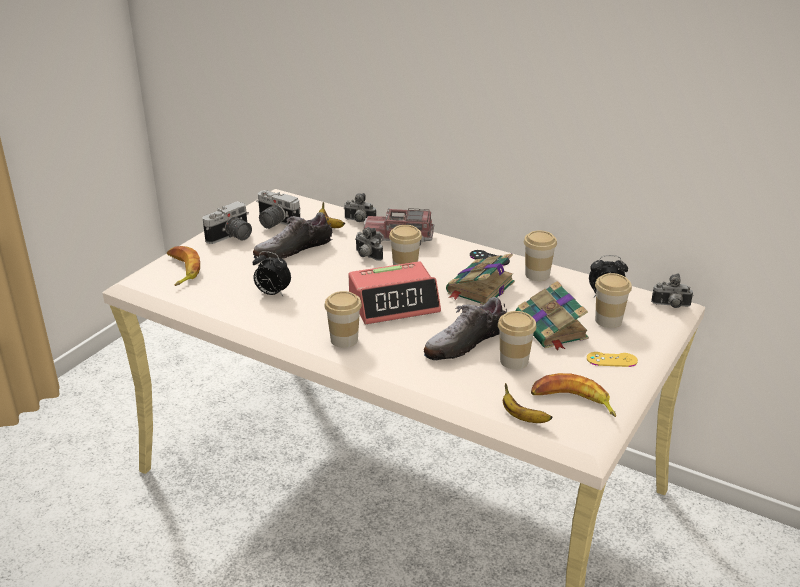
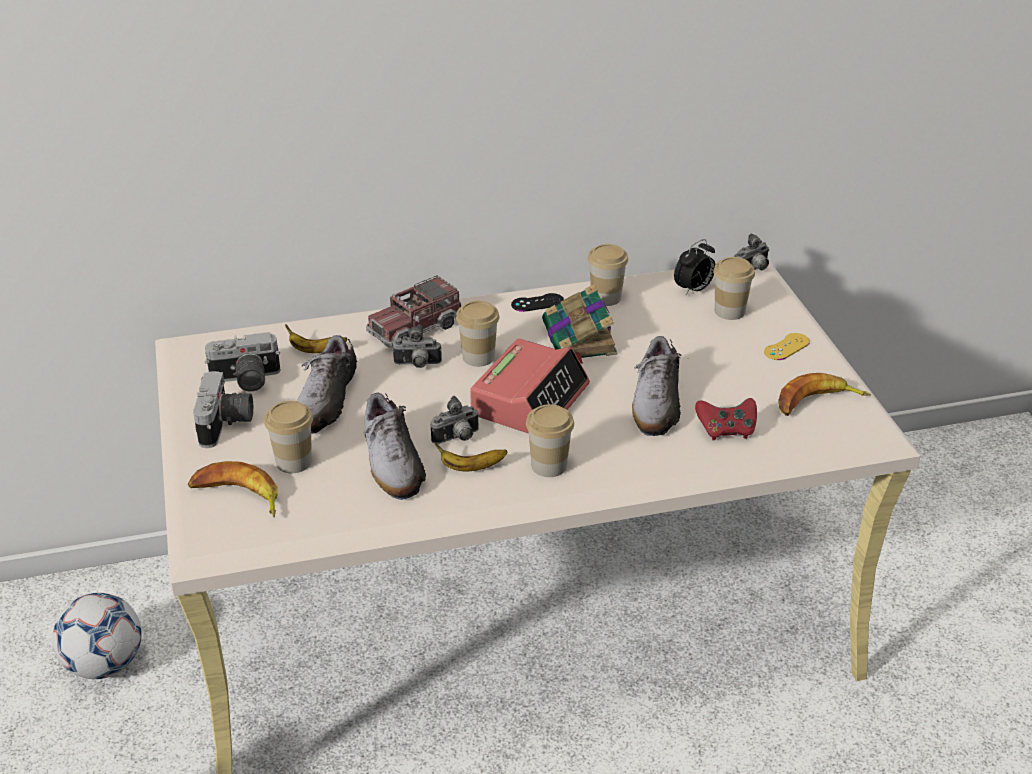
camera: 45 degrees left, 5 degrees up
alarm clock [252,251,291,297] -> shoe [364,393,426,500]
camera [344,193,376,222] -> camera moved to [430,396,480,444]
cup [498,311,536,369] -> cup moved to [264,401,313,473]
banana [503,383,552,423] -> banana moved to [434,442,508,471]
book [516,281,589,351] -> none
none -> football [52,593,142,679]
none -> red game controller [695,398,757,440]

